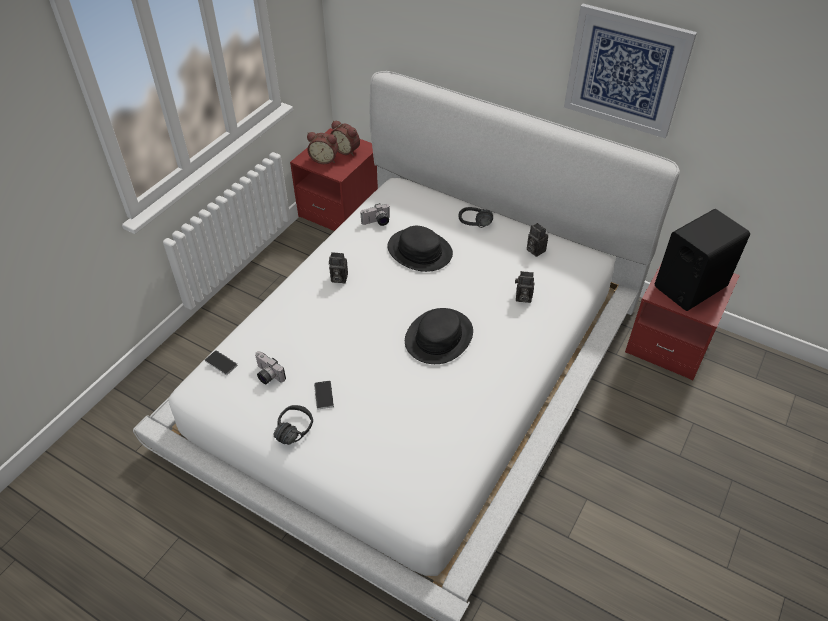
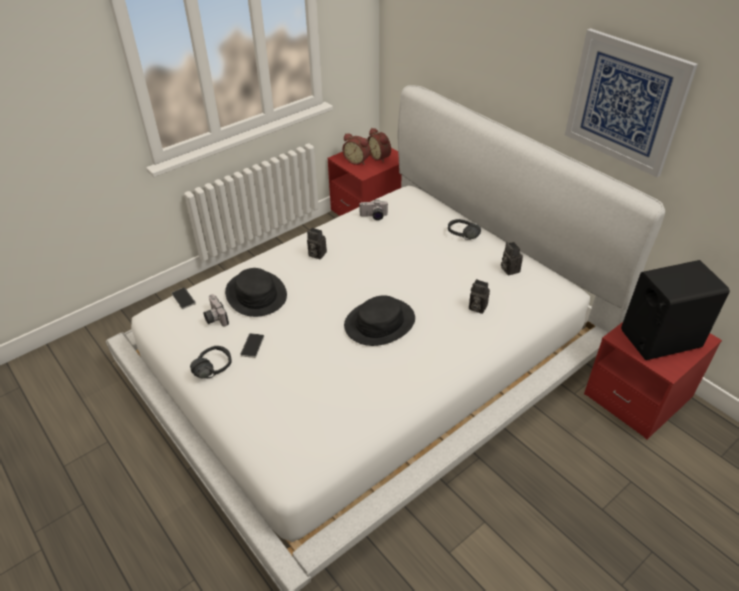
camera: 20 degrees right, 5 degrees down
black hat [387,226,453,272] -> black hat moved to [225,268,287,317]

